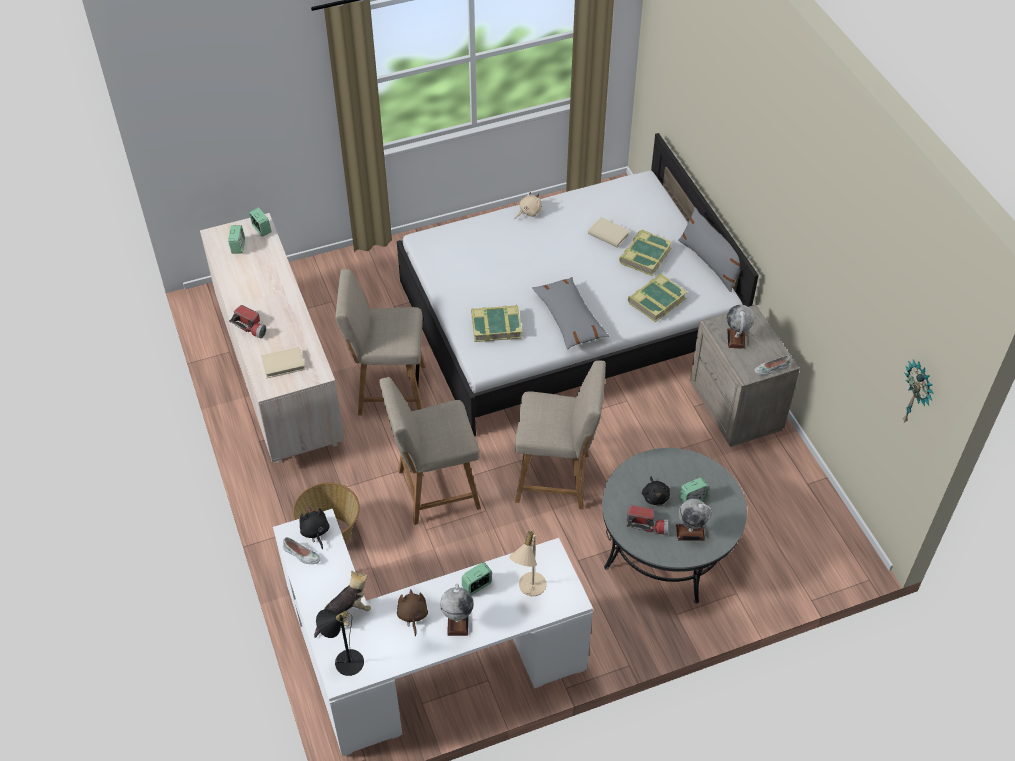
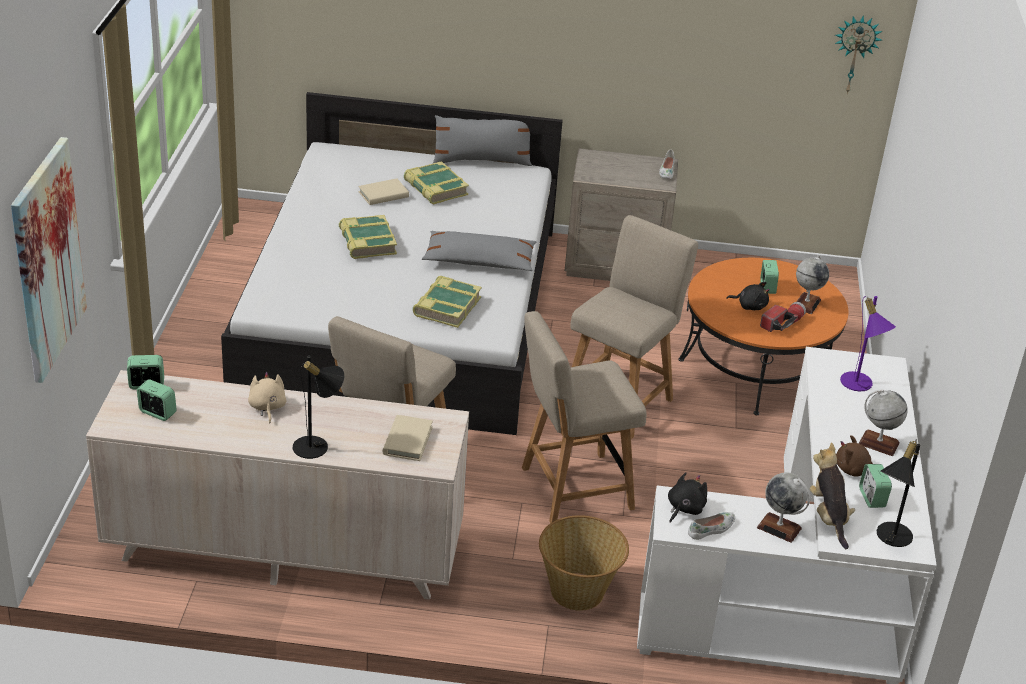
camera: 65 degrees left, 15 degrees down
flashlight [229,305,266,338] -> black table lamp [293,356,344,459]
black plush toy [300,507,330,549] -> black plush toy turned 120 degrees clockwise [668,472,707,523]
beige chair [379,377,481,525] -> beige chair turned 60 degrees clockwise [522,311,647,523]
alarm clock [462,562,492,595] -> alarm clock moved to [859,464,892,508]
beige table lamp [509,529,547,596] -> purple table lamp [840,296,896,391]
beige plush toy [515,191,542,219] -> beige plush toy moved to [248,372,286,423]
grey coffee table [602,448,747,603] -> orange coffee table [678,258,848,415]
book [628,274,687,322] -> book moved to [339,215,397,259]
globe [726,305,754,349] -> globe moved to [757,472,810,543]
none -> picture [11,137,87,383]

